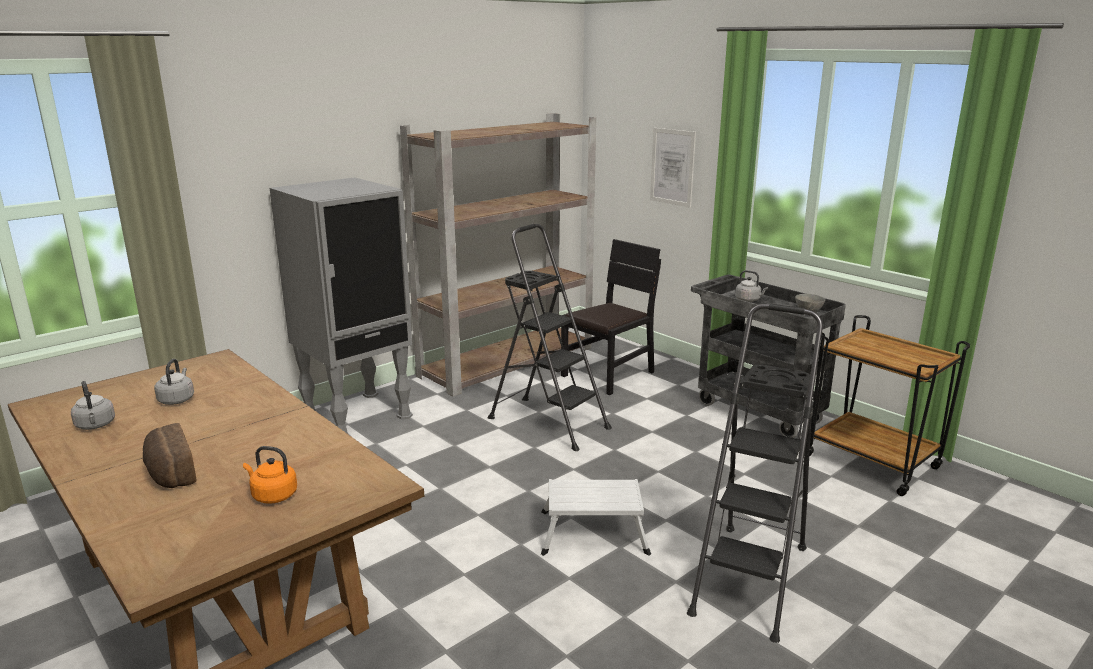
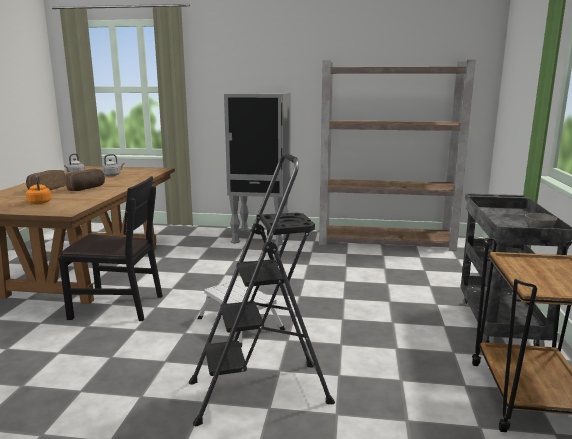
camera: 50 degrees right, 5 degrees down
step ladder [488,224,612,451] -> none
black chair [561,239,661,395] -> black chair moved to [58,176,163,321]
picture [650,128,696,208] -> none
grey kettle [735,270,768,302] -> none
none -> bread [65,168,105,191]

